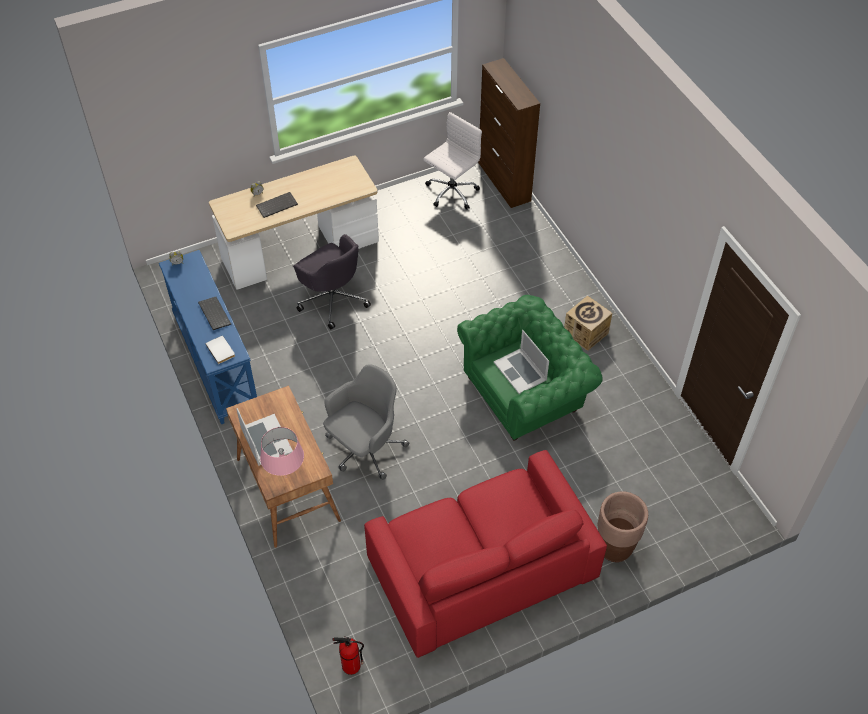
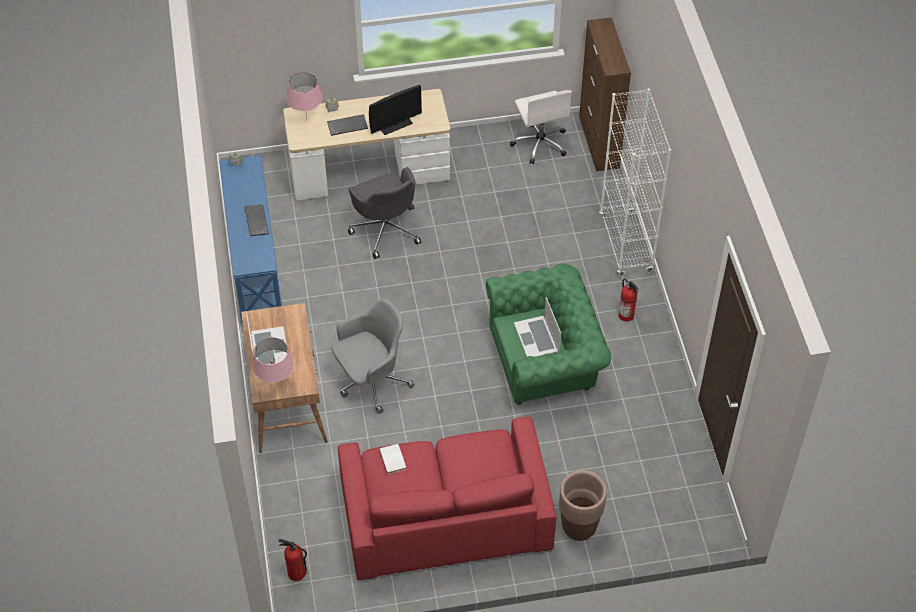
camera: 15 degrees right, 0 degrees up
white book [205,336,235,364] -> white book moved to [379,444,406,474]
white office chair [424,112,482,210] -> white office chair turned 105 degrees clockwise [510,90,572,164]
cardboard box [564,295,612,351] -> fire extinguisher [619,279,639,322]
none -> pink table lamp [286,72,322,120]
none -> monitor [369,85,422,135]
none -> white bookcase [599,88,671,277]

